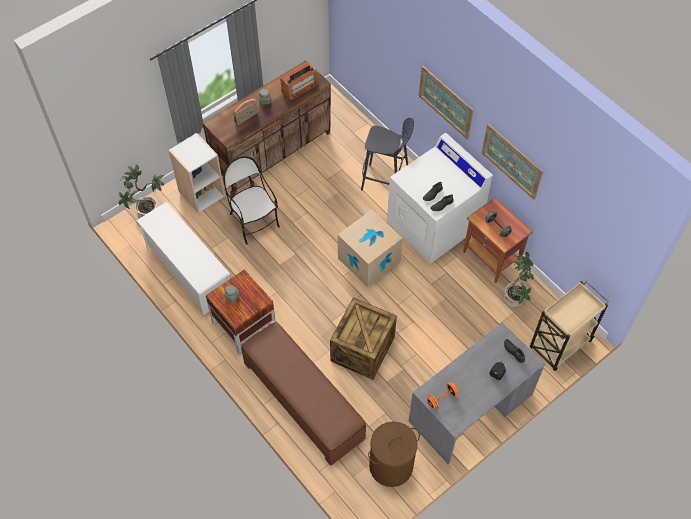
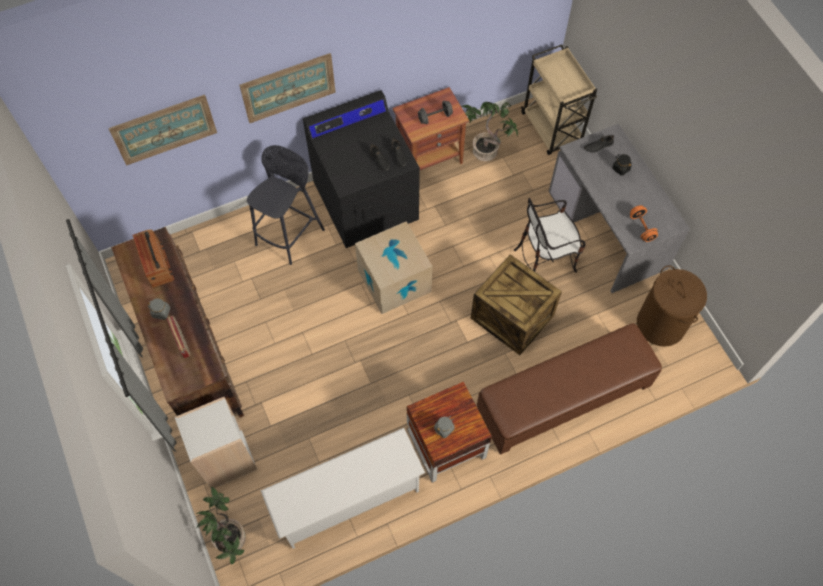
camera: 75 degrees left, 5 degrees up
chair [223,156,280,244] -> chair moved to [514,198,586,273]
white washing machine [387,133,493,264] -> black washing machine [303,90,420,248]
picture [482,124,543,200] -> picture moved to [108,95,217,165]

